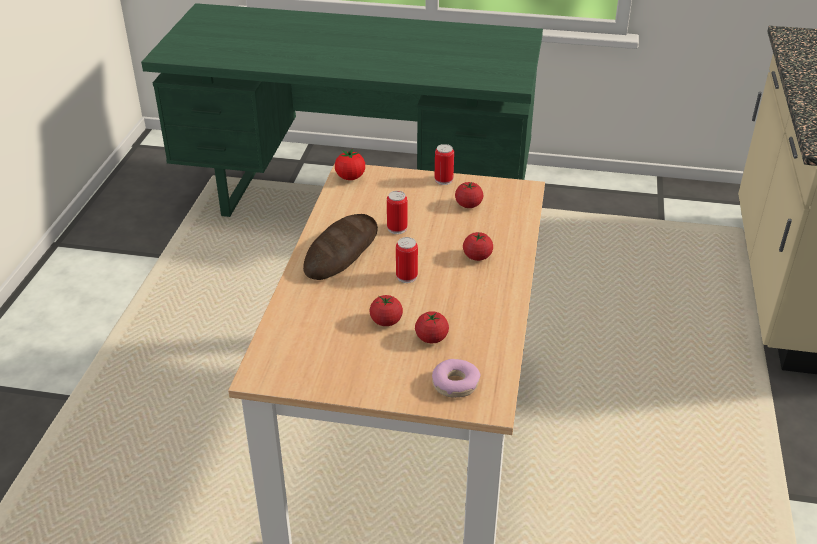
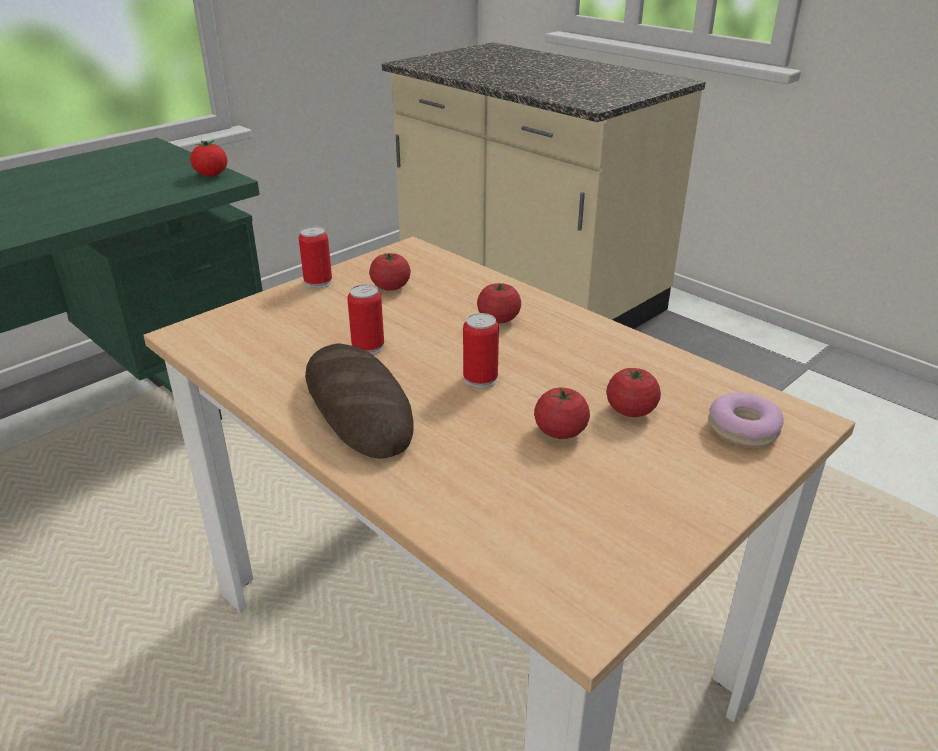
camera: 55 degrees left, 5 degrees down
tomato [335,149,365,180] -> tomato moved to [190,140,227,176]

